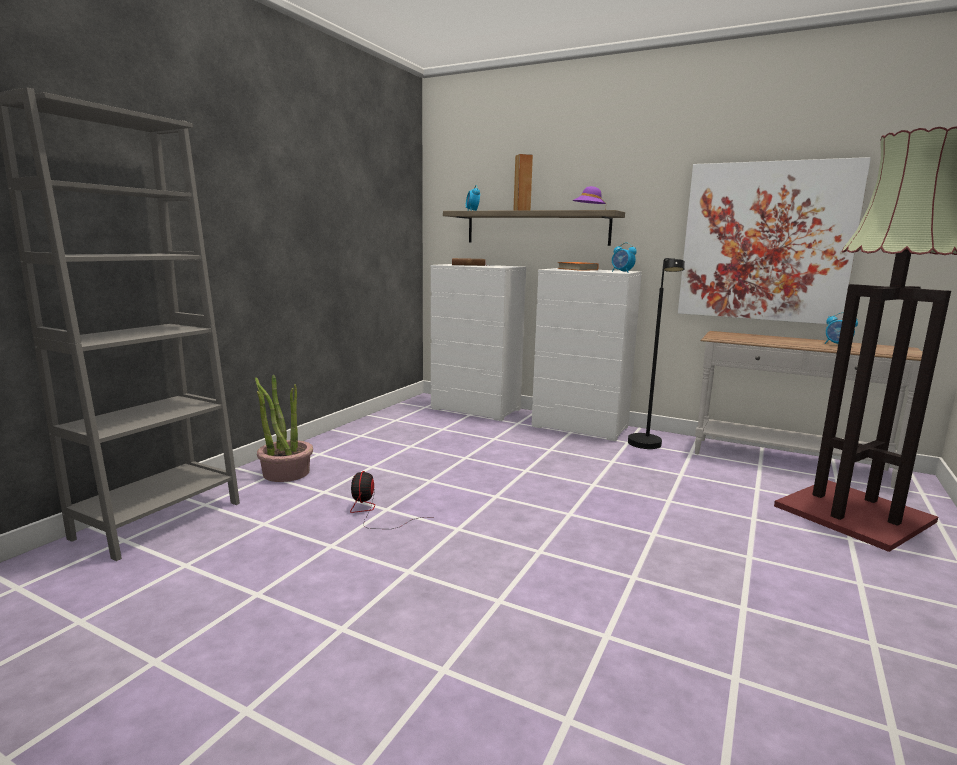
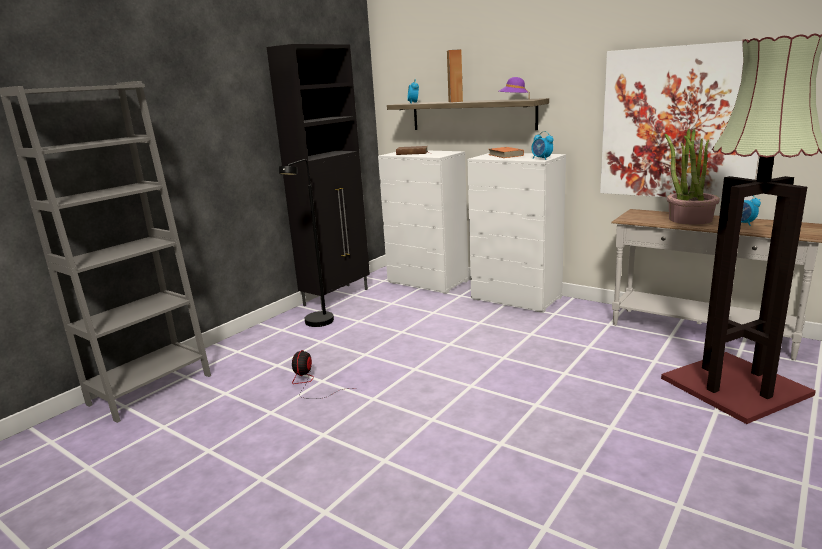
camera: 10 degrees right, 5 degrees up
potted plant [255,374,313,482] -> potted plant moved to [665,129,720,225]
black floor lamp [628,258,685,449] -> black floor lamp moved to [279,159,334,327]
none -> black cabinet [267,44,370,311]

